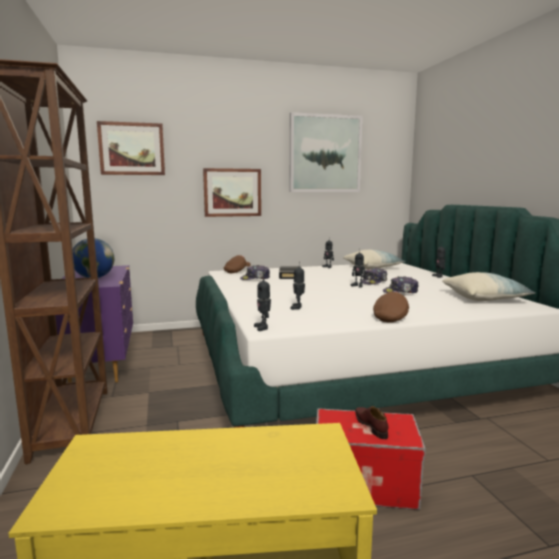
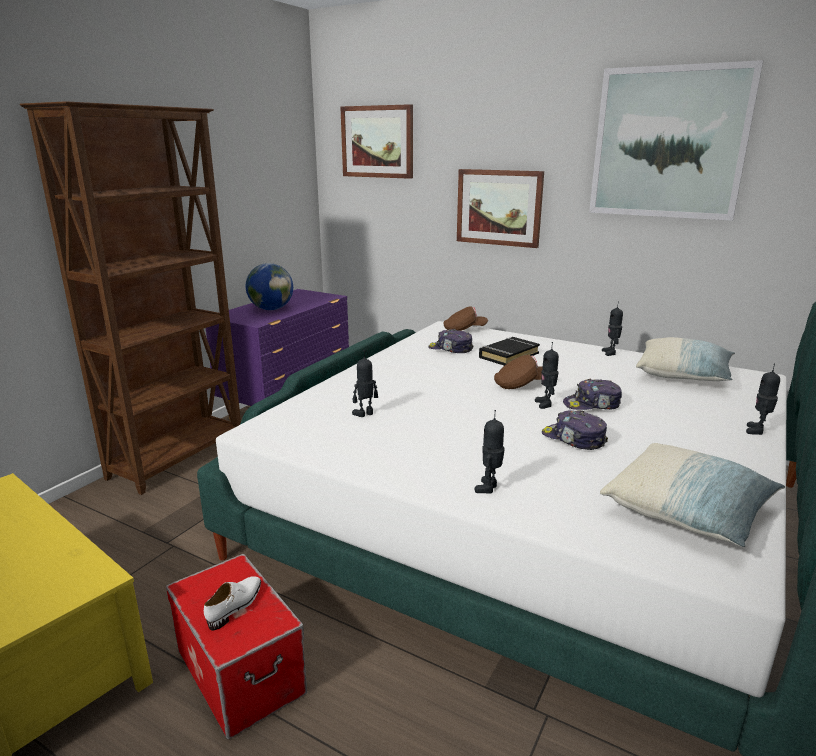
camera: 45 degrees right, 10 degrees up
toy robot [254,274,271,331] -> toy robot moved to [475,410,505,494]
brown shoe [355,406,389,439] -> white shoe [204,576,261,630]
brown cap [373,292,409,323] -> brown cap moved to [494,355,543,389]

